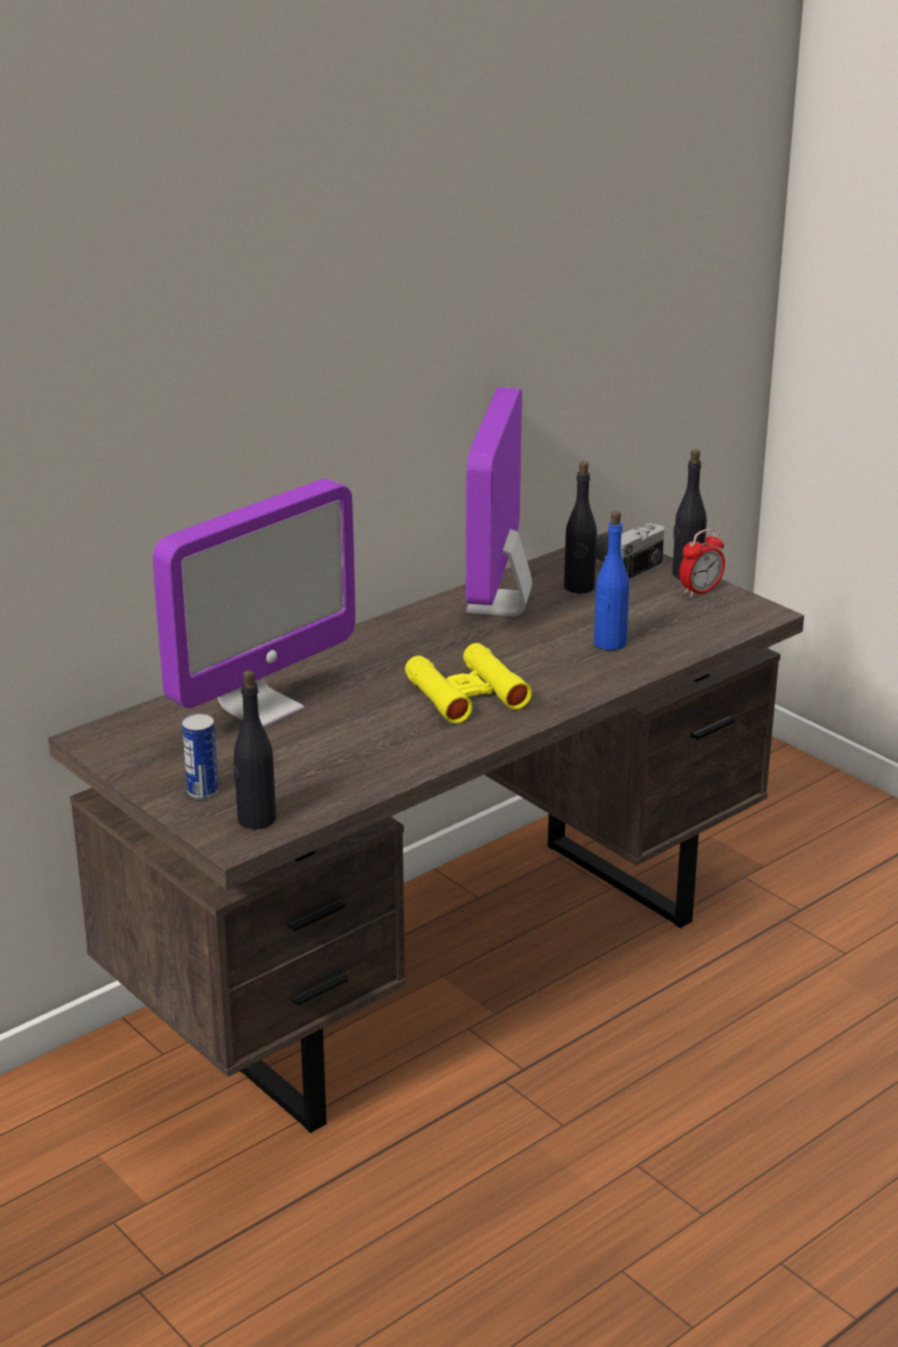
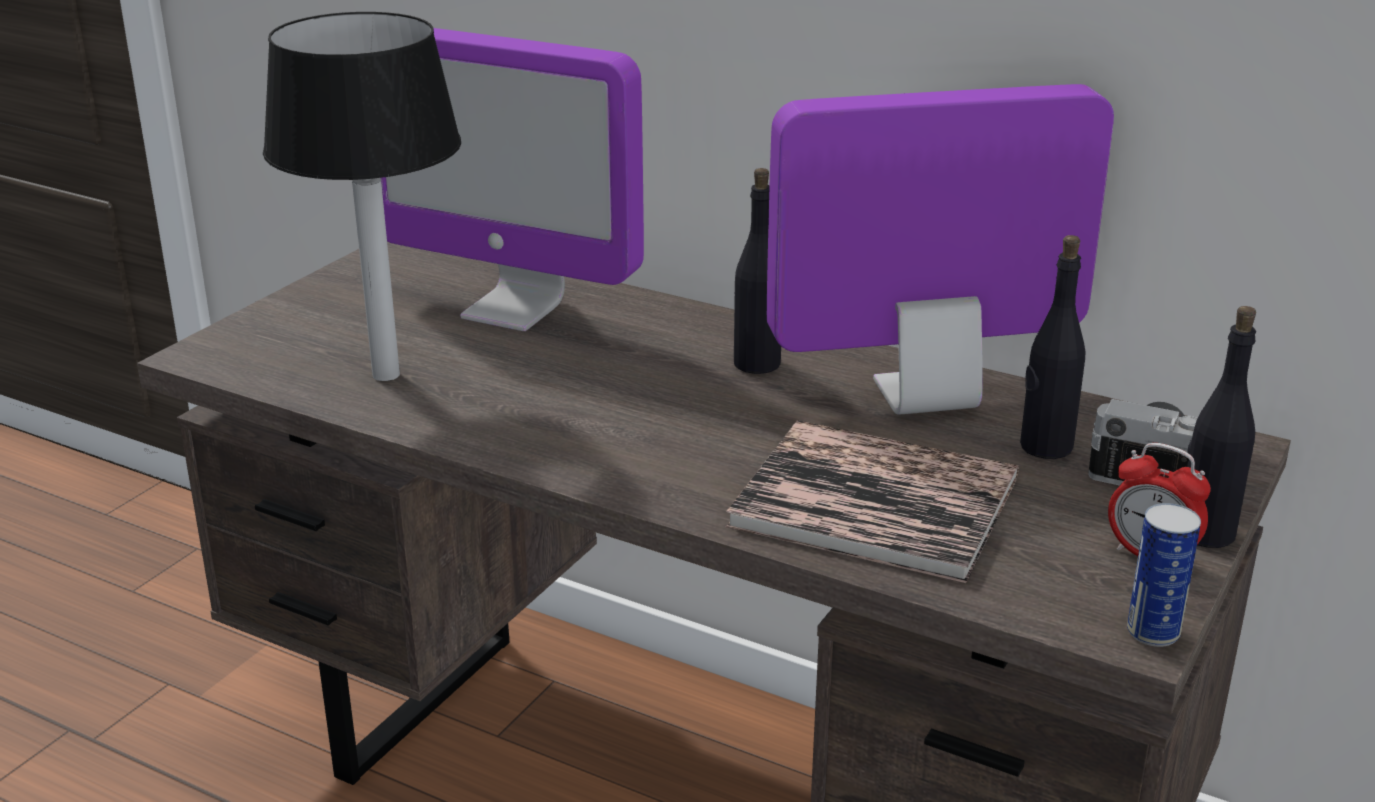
camera: 70 degrees right, 0 degrees up
can [182,714,219,800] -> can moved to [1127,503,1201,647]
black bottle [233,670,276,830] -> black bottle moved to [734,168,781,374]
yellow binoculars [405,643,532,724] -> none
blue bottle [594,511,629,650] -> book [726,420,1019,583]
none -> table lamp [263,12,461,381]

